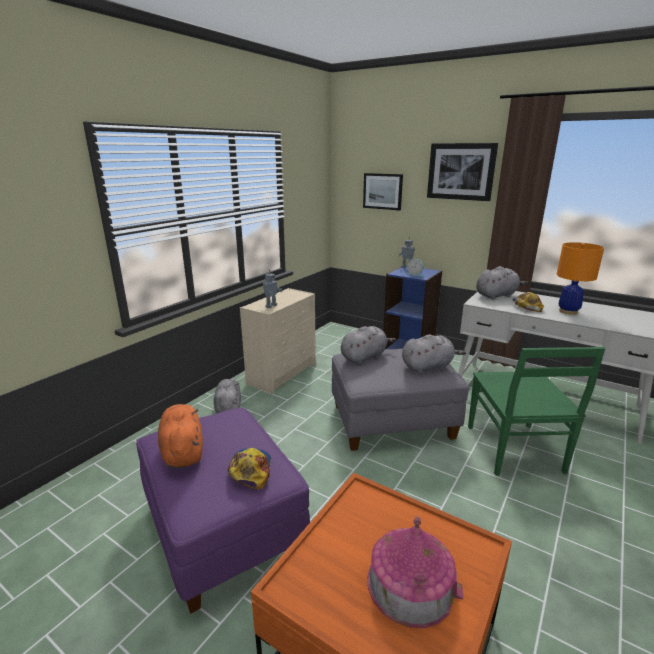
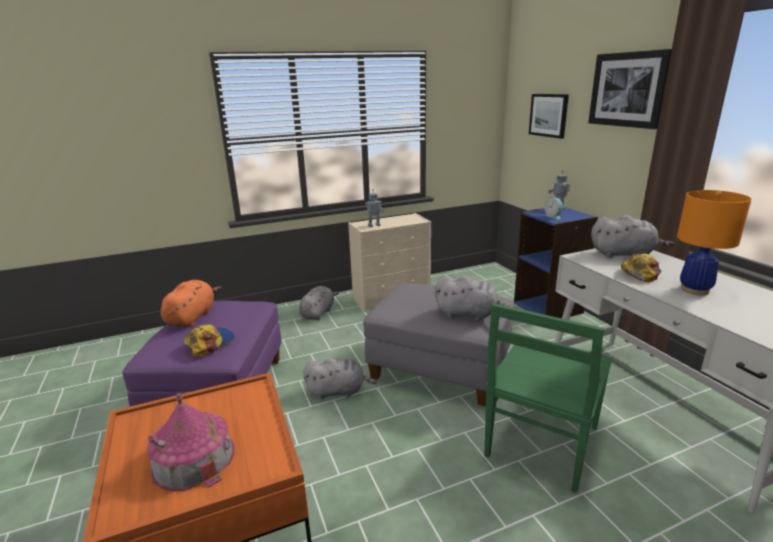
camera: 35 degrees right, 0 degrees up
grey plush toy [341,326,396,365] -> grey plush toy moved to [304,358,377,399]

